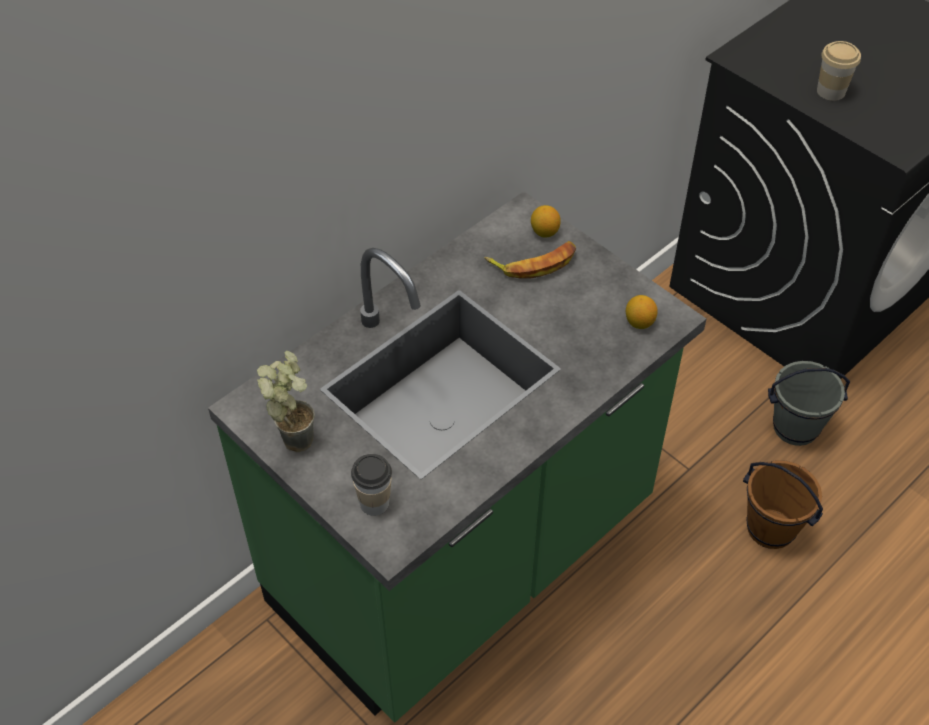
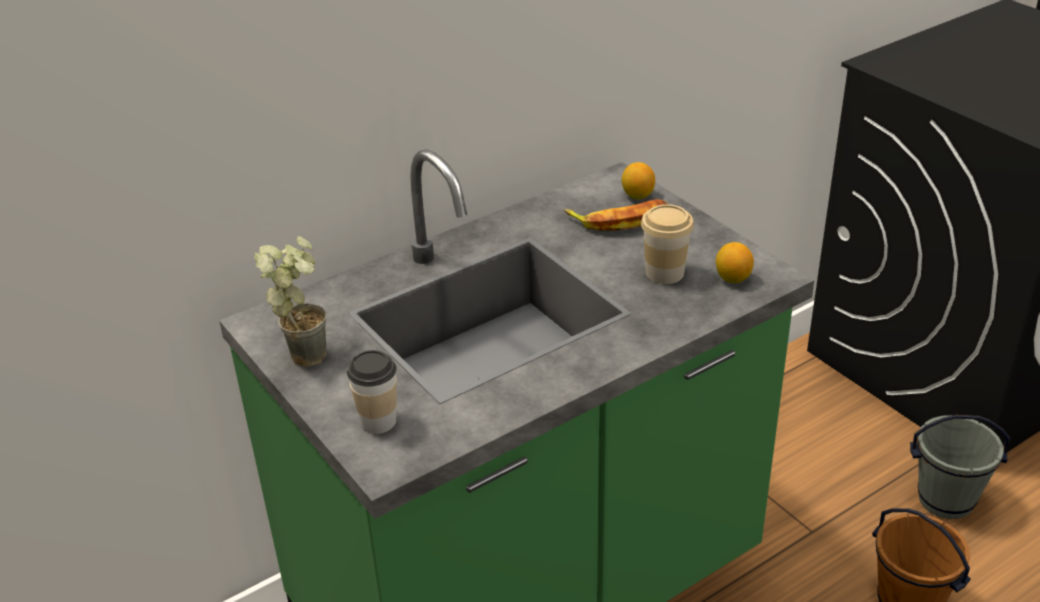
camera: 10 degrees right, 15 degrees down
cup [817,41,861,101] -> cup moved to [641,204,694,284]

